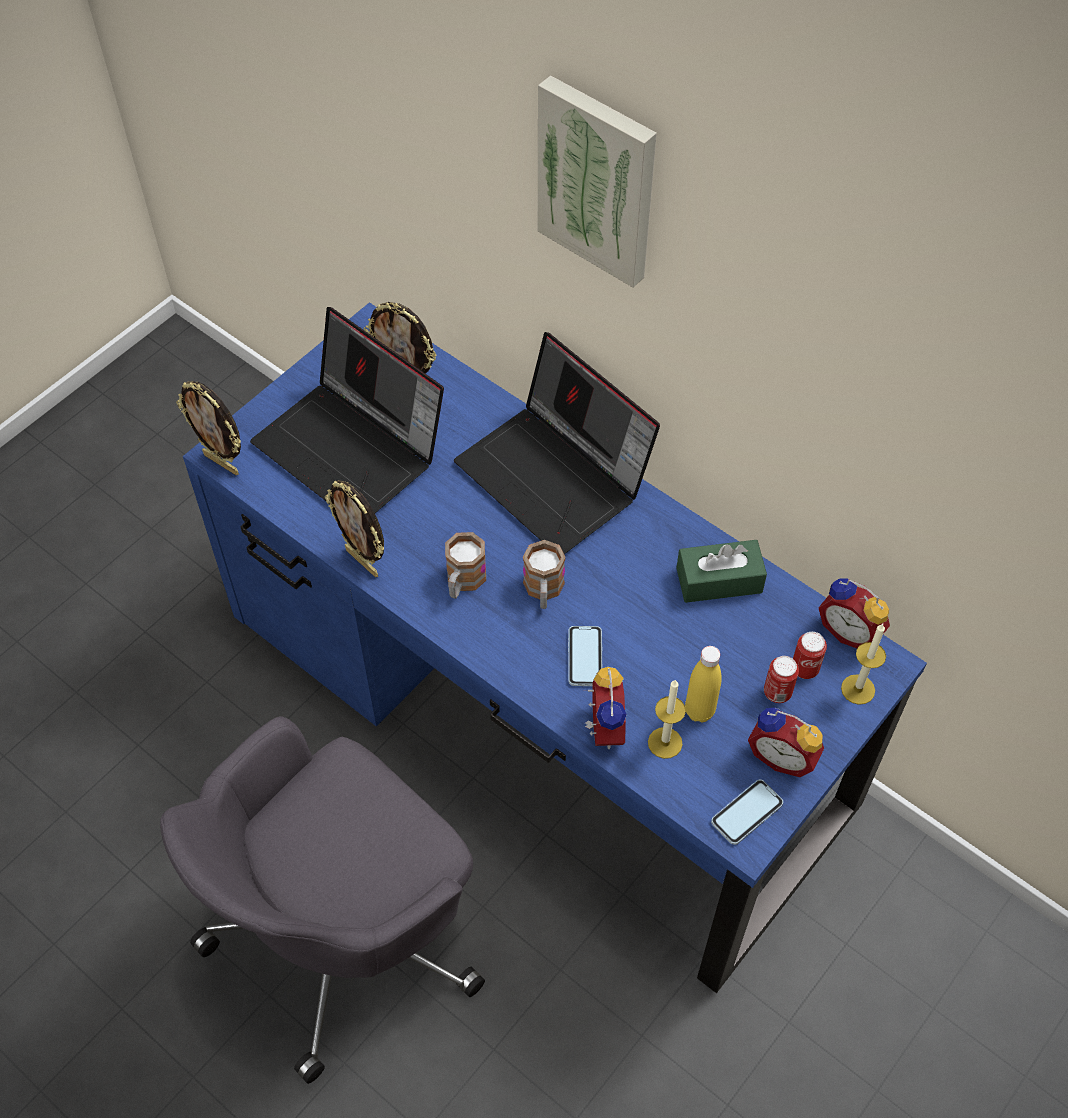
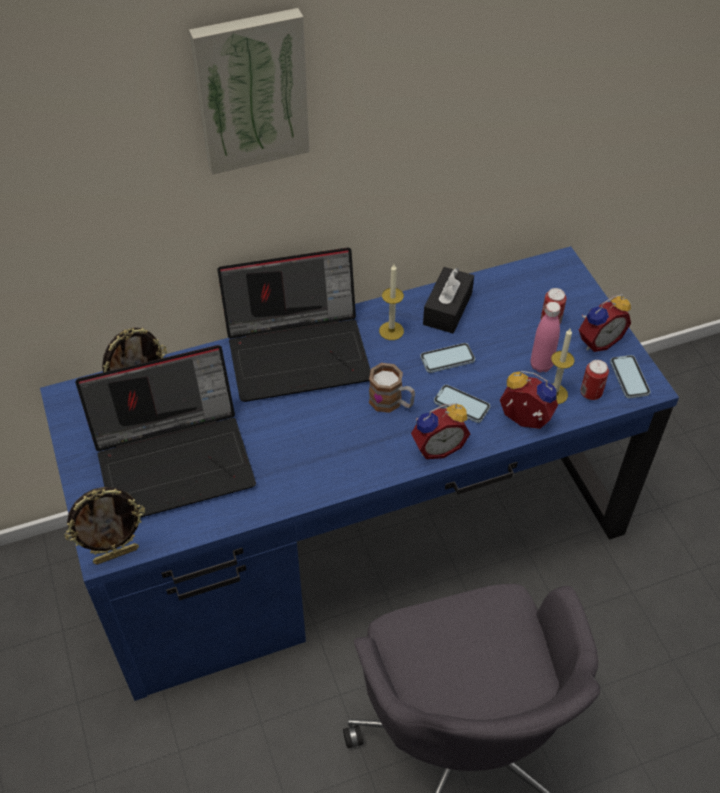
camera: 60 degrees left, 5 degrees down
picture frame [325,480,384,577] -> none
mug [445,532,486,599] -> none
green tissue box [676,540,767,603] -> black tissue box [423,267,474,333]
yellow bottle [685,646,721,722] -> pink bottle [530,302,561,372]
can [793,632,827,679] -> can moved to [580,360,609,400]
alarm clock [819,578,890,648] -> alarm clock moved to [411,403,470,459]
candle [841,624,886,705] -> candle moved to [379,264,404,340]
none -> phone [420,343,475,373]

